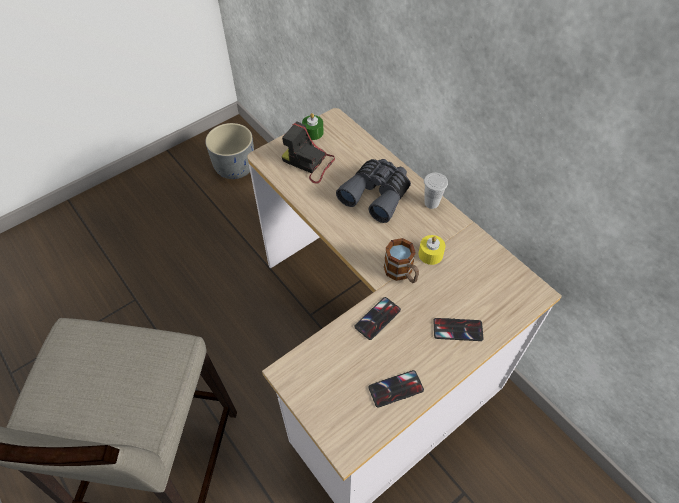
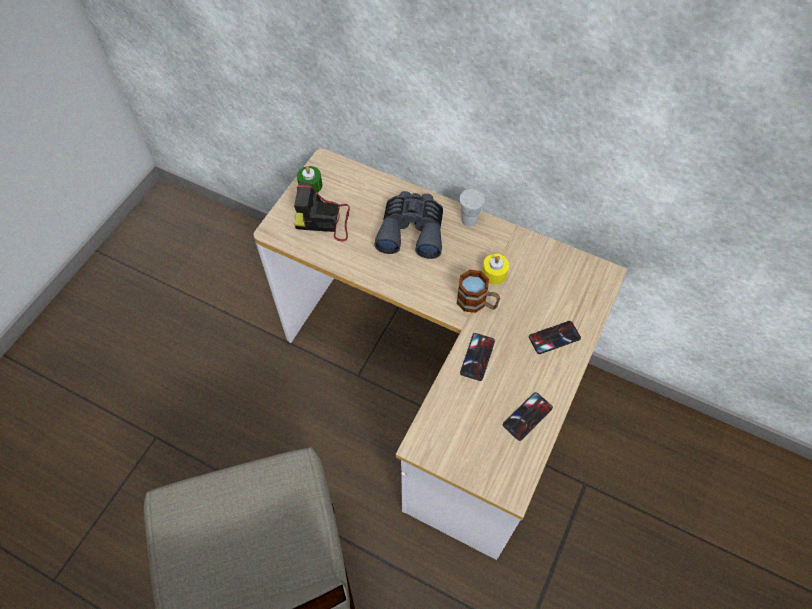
camera: 25 degrees left, 5 degrees up
grey planter [205,123,254,179] -> none

